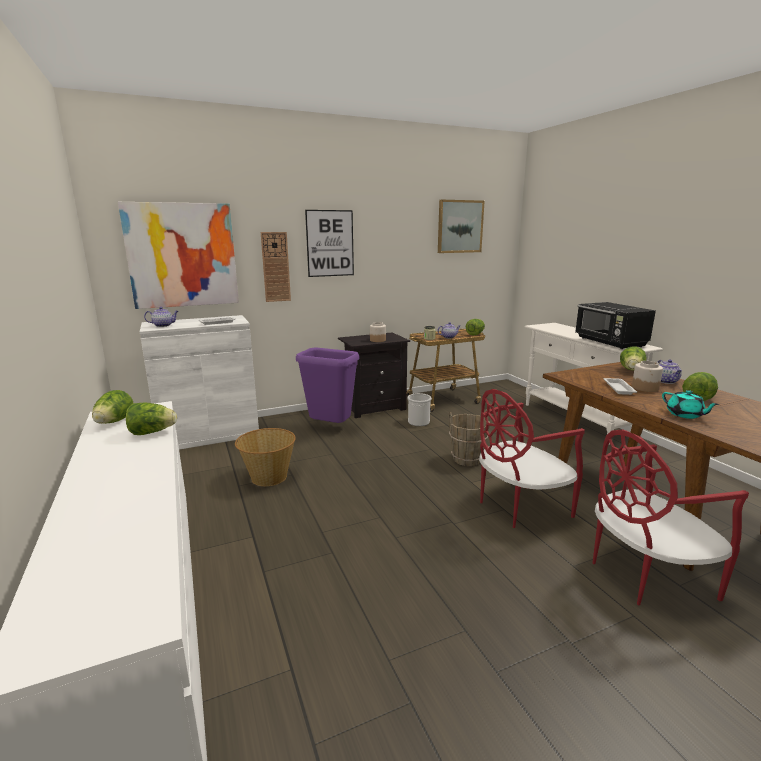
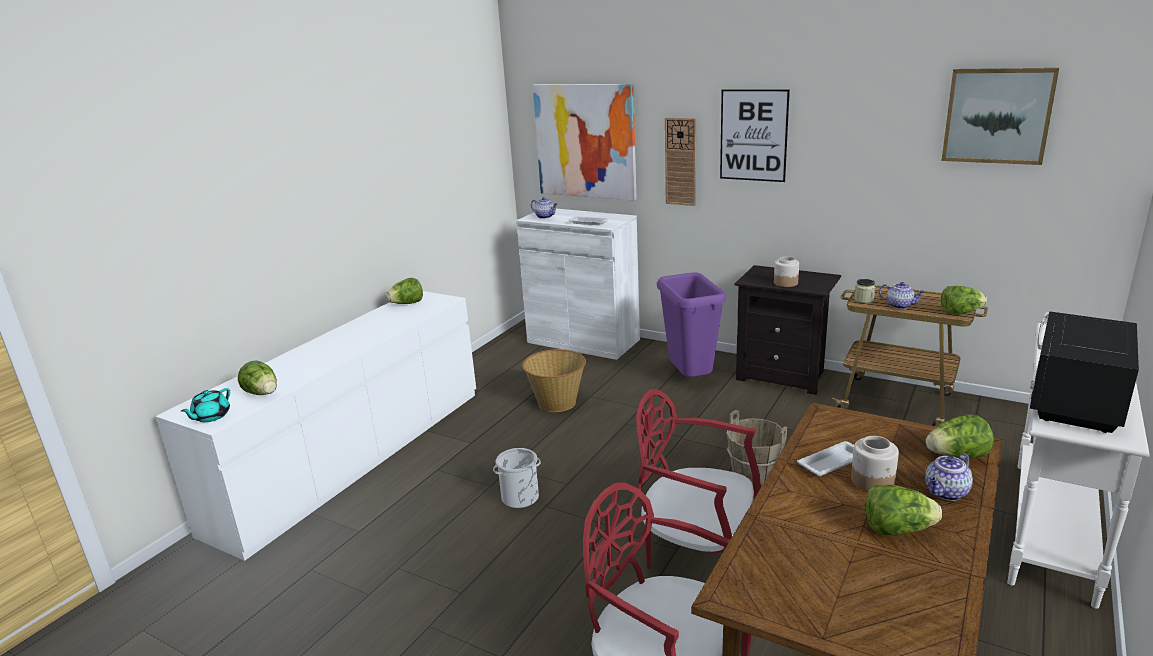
camera: 55 degrees right, 5 degrees up
lettuce [126,403,177,435] -> lettuce moved to [238,360,277,395]
bucket [407,393,432,426] -> bucket moved to [493,448,541,508]
turquoise teapot [662,390,719,419] -> turquoise teapot moved to [181,388,230,422]

